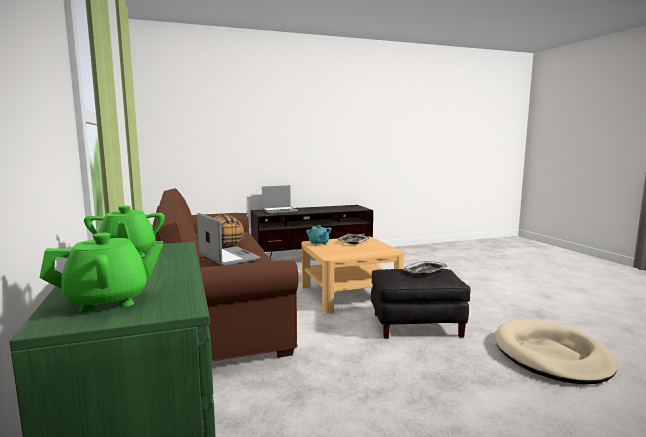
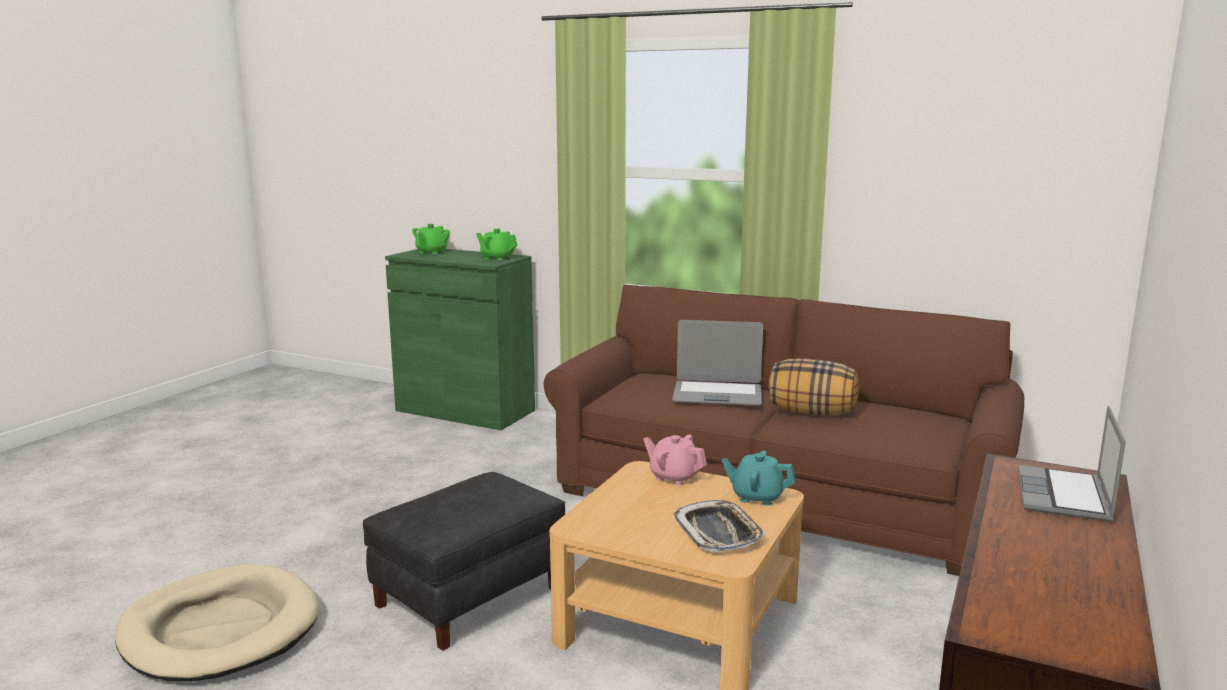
camera: 135 degrees right, 5 degrees up
tray [404,261,447,275] -> none
none -> pink teapot [643,435,707,486]

